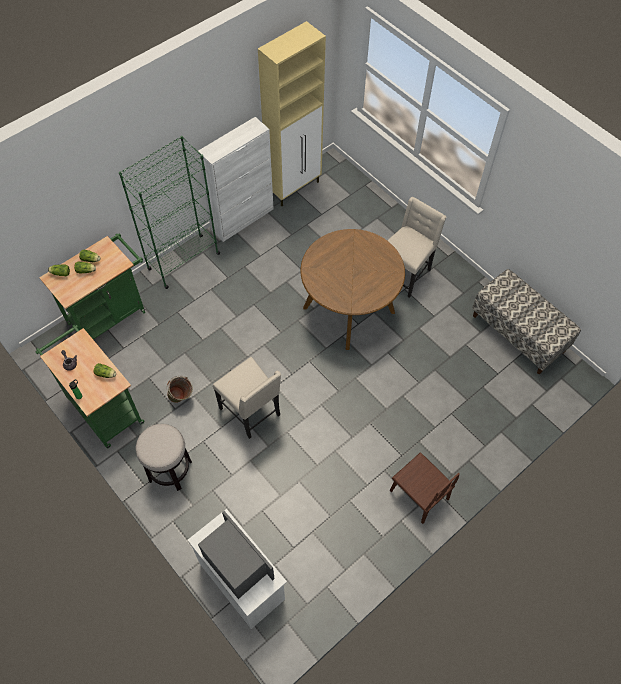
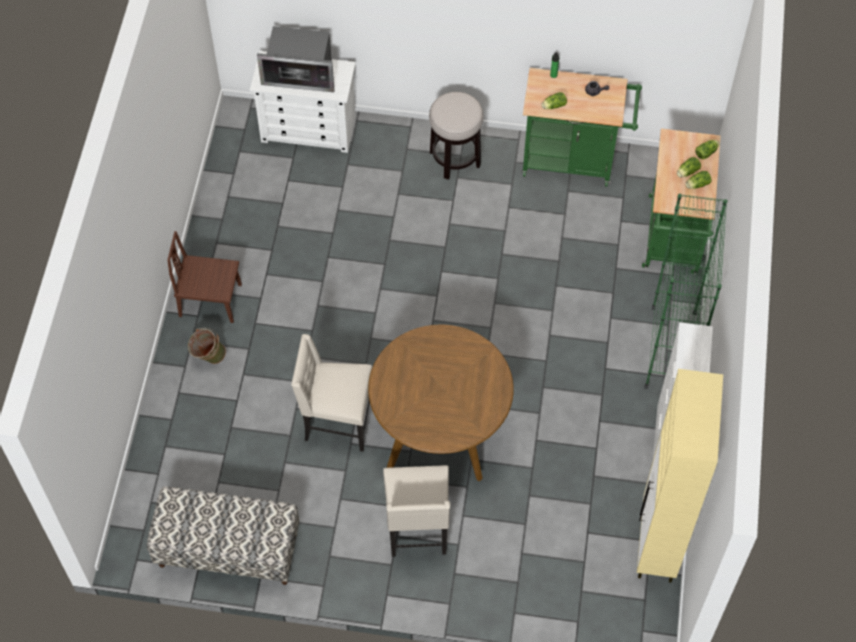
camera: 140 degrees right, 0 degrees up
green bucket [167,376,193,403] -> green bucket moved to [188,328,226,364]
beige chair [213,357,281,439] -> beige chair moved to [291,334,372,452]

